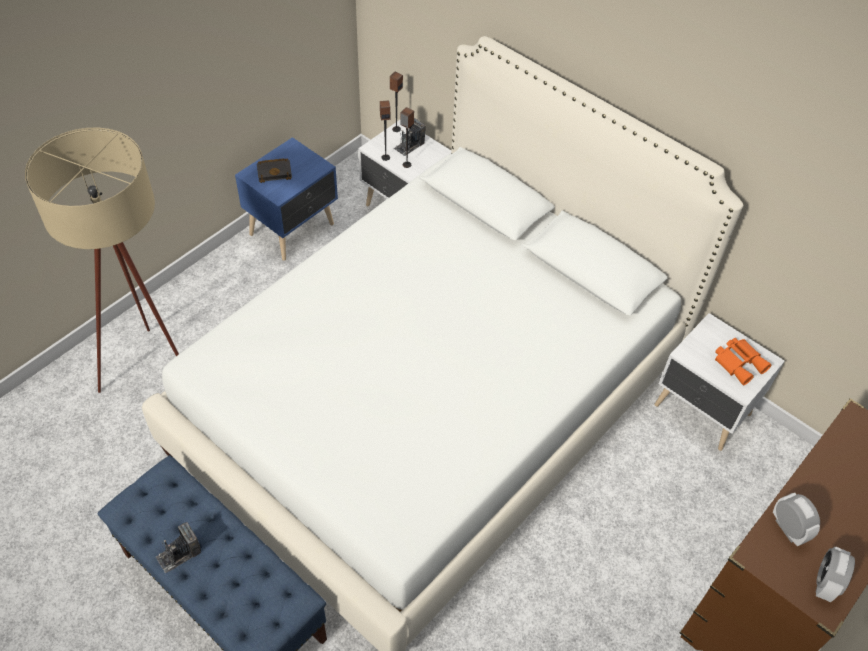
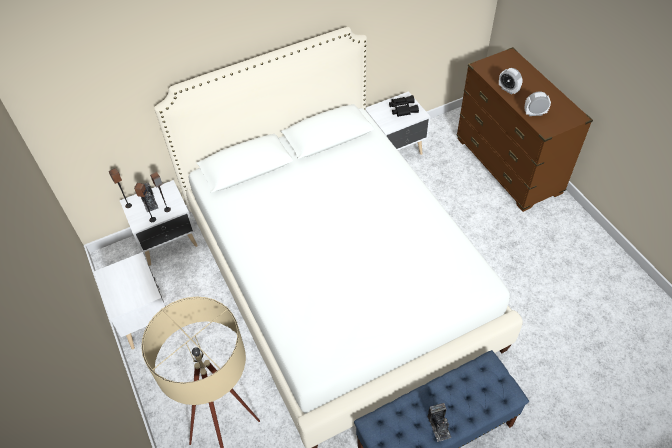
camera: 65 degrees left, 0 degrees up
blue nightstand [235,137,338,261] -> white nightstand [94,252,165,350]
black book [257,159,292,183] -> none
orange binoculars [715,338,772,386] -> black binoculars [389,95,419,117]
alarm clock [816,547,855,602] -> alarm clock moved to [499,68,523,95]

